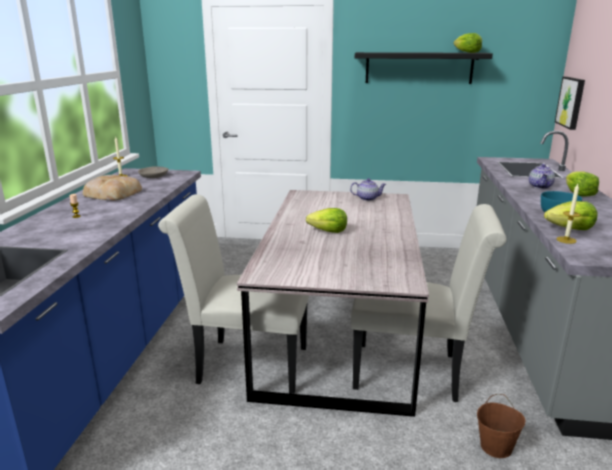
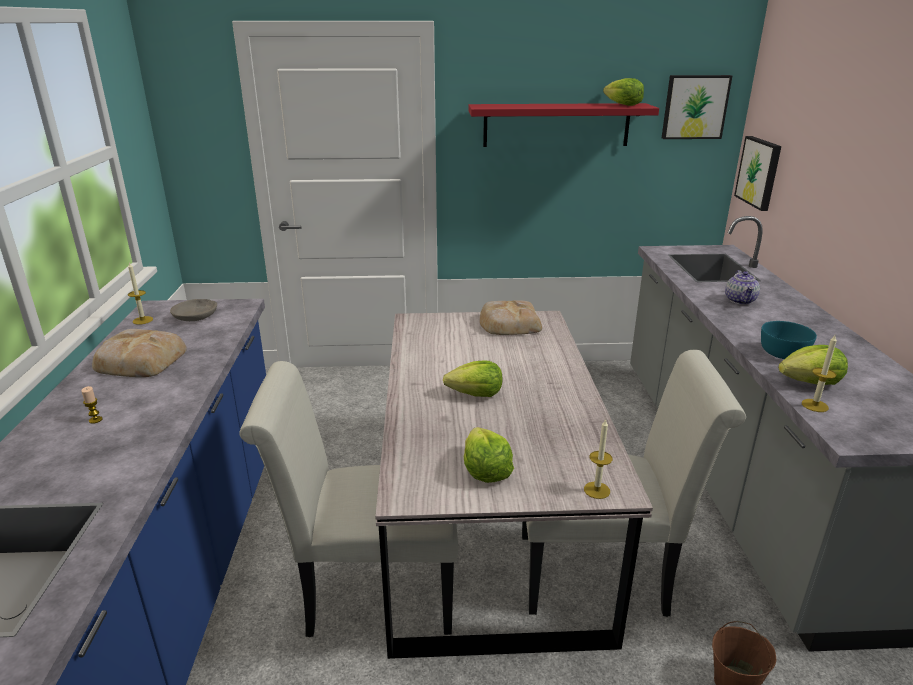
camera: 10 degrees left, 5 degrees up
teapot [350,178,386,201] -> bread [480,300,542,335]
black shelf [355,52,493,84] -> red shelf [468,103,659,147]
lettuce [566,171,599,197] -> lettuce moved to [464,427,514,483]
none -> candle [584,419,613,499]
none -> picture [662,75,732,139]

